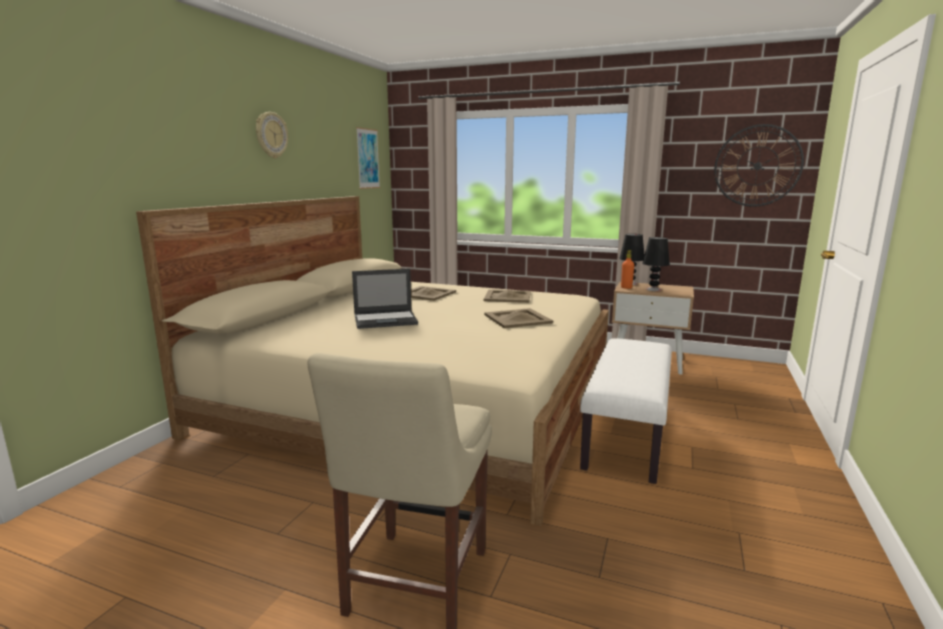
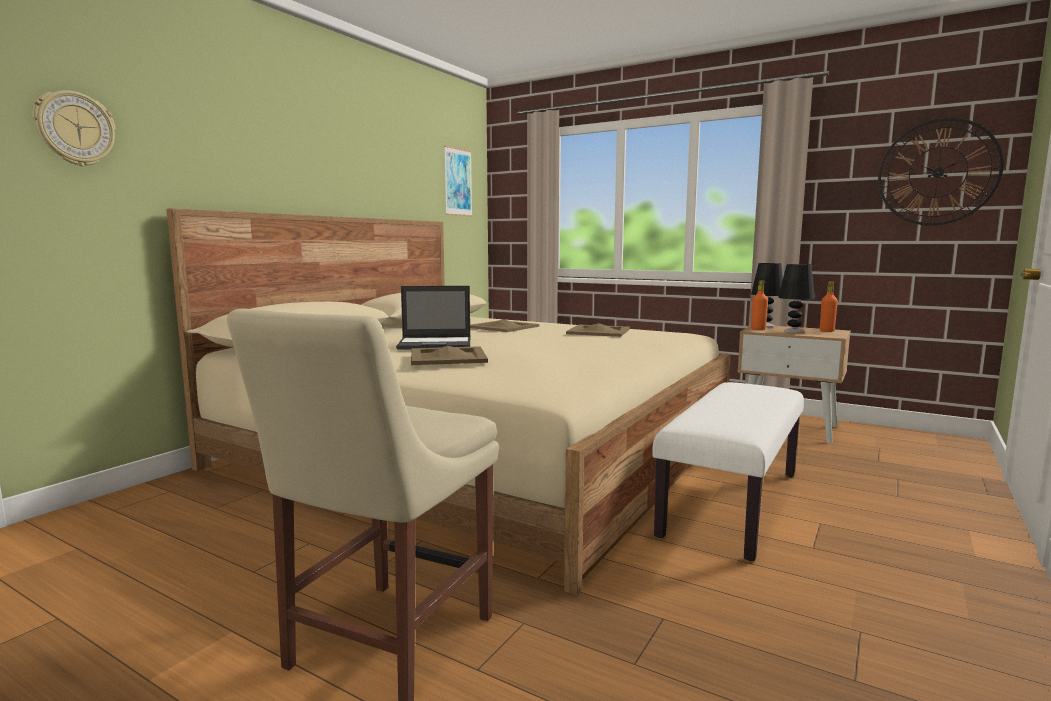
camera: 10 degrees right, 5 degrees down
wall clock [256,112,288,158] -> wall clock moved to [33,90,116,166]
beige tray [484,308,553,328] -> beige tray moved to [411,346,488,365]
none -> orange bottle [820,281,838,332]

